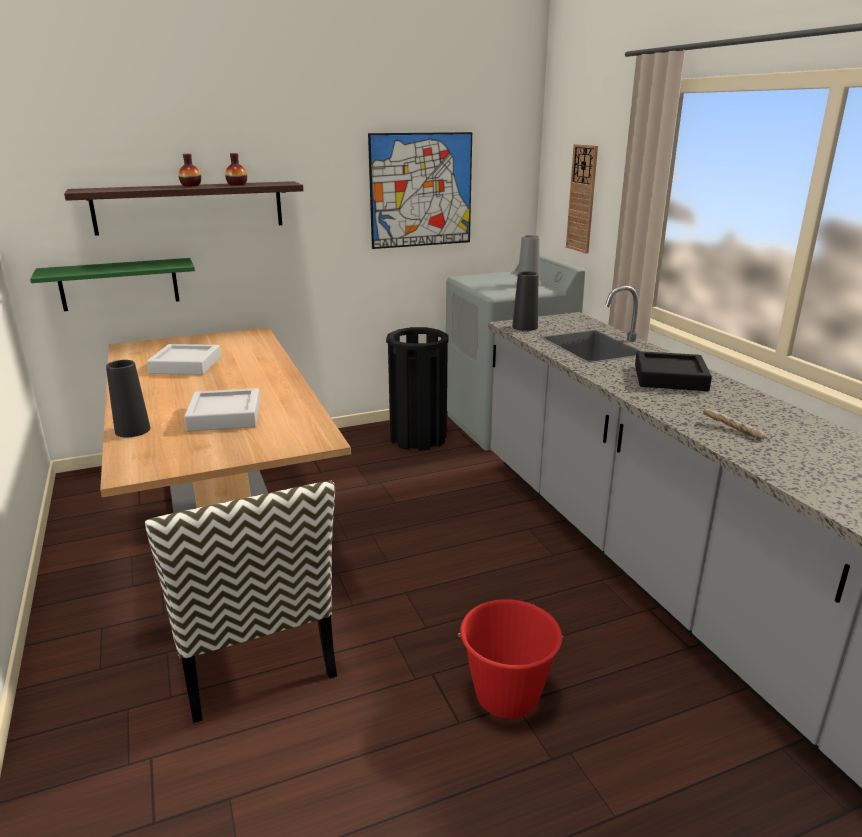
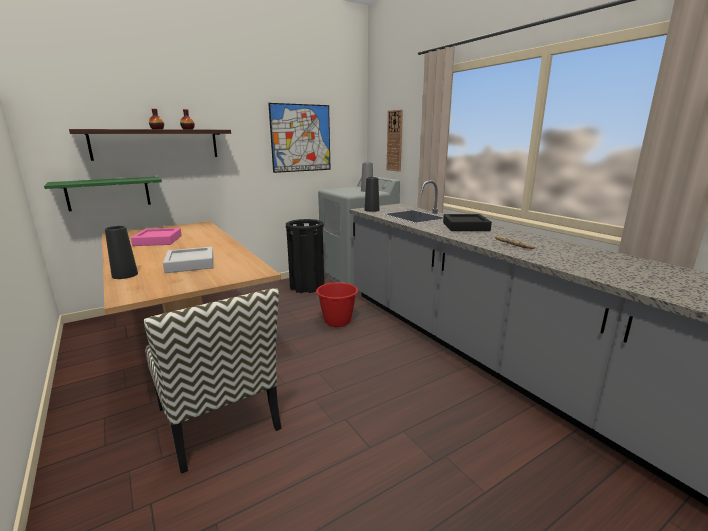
camera: 10 degrees left, 5 degrees down
grey tray [147,344,221,375] -> pink tray [131,228,182,246]
red bucket [458,599,564,719] -> red bucket moved to [315,282,359,327]

